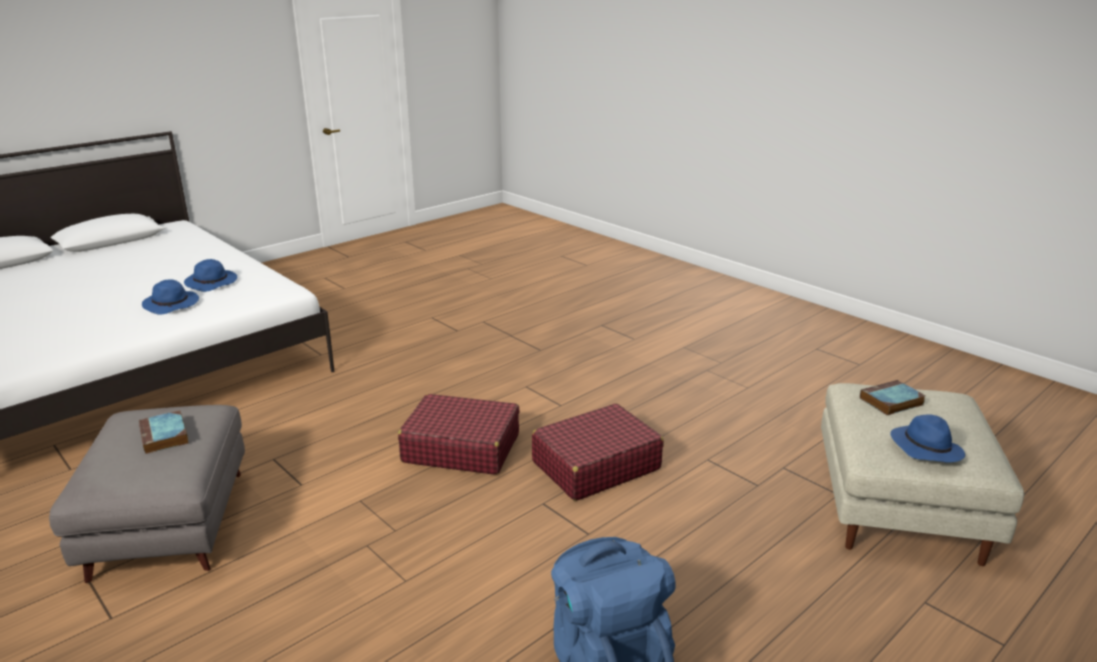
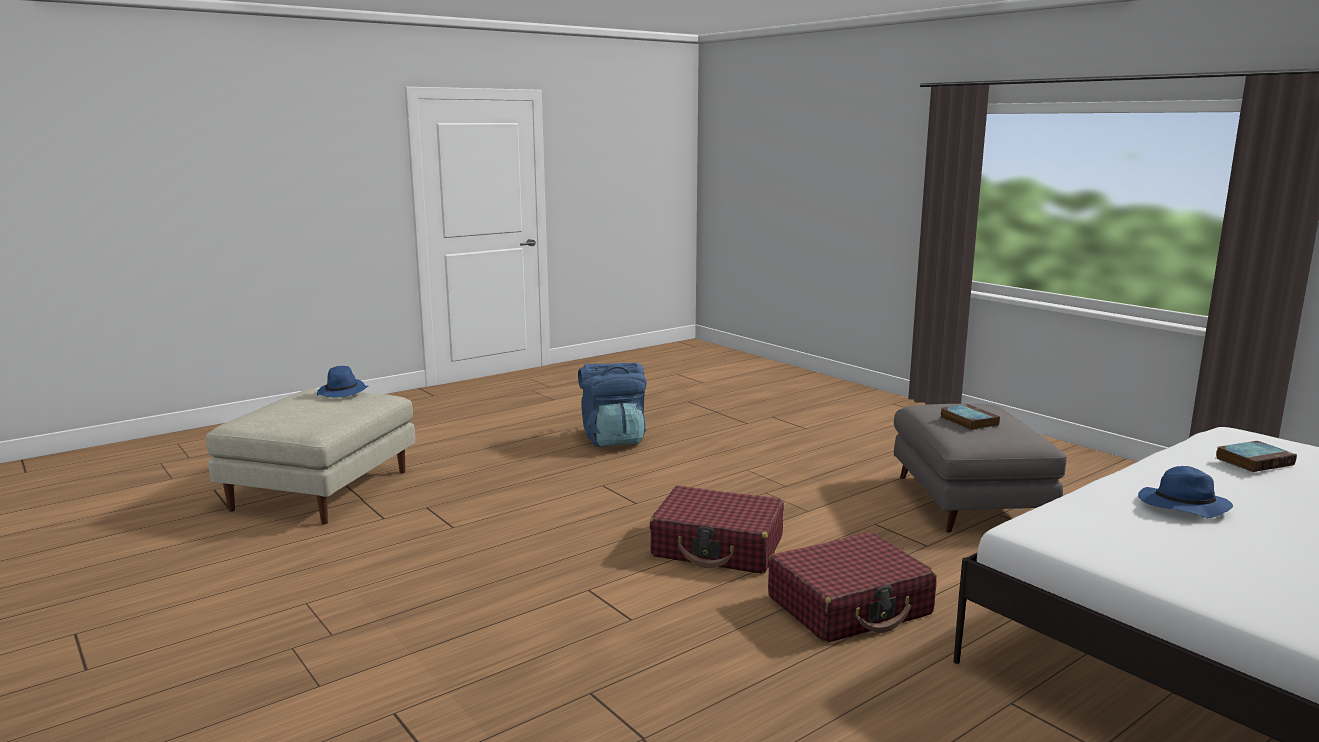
camera: 175 degrees left, 10 degrees down
blue hat [184,259,237,292] -> none
red suitcase [532,403,664,501] -> red suitcase moved to [768,532,936,643]
book [860,380,926,415] -> book moved to [1216,441,1297,472]

